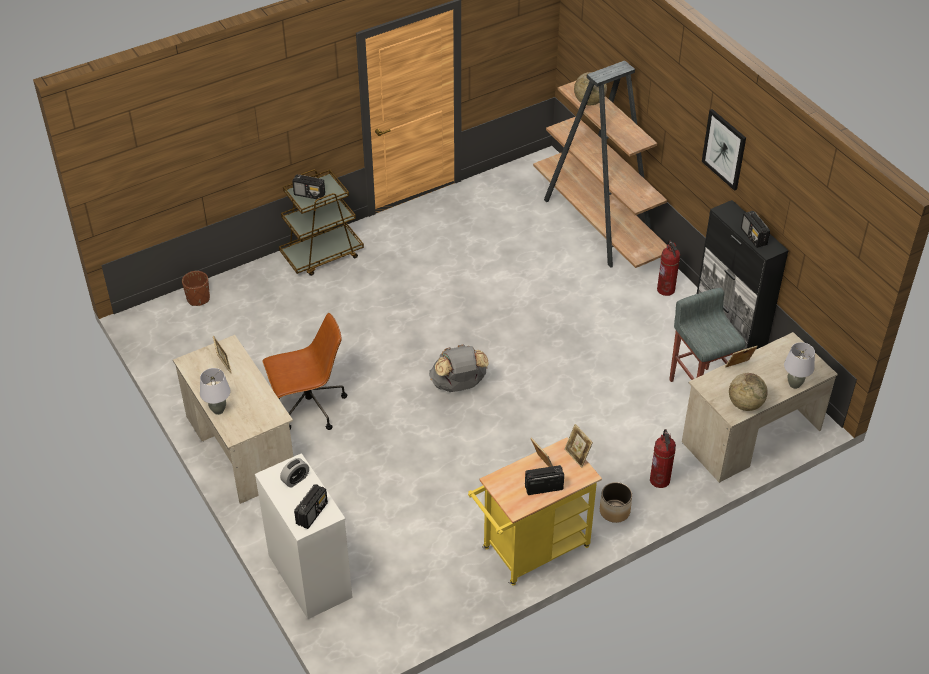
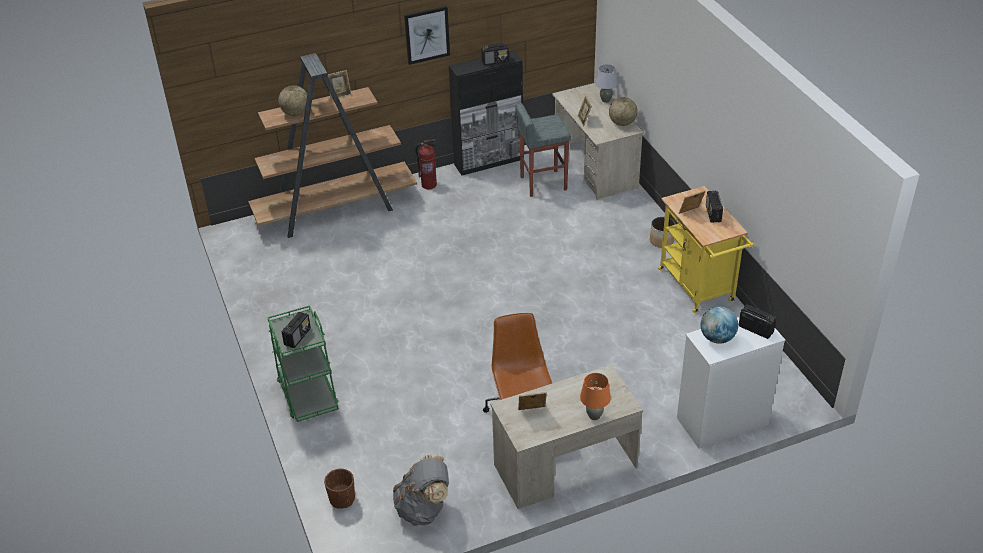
camera: 80 degrees left, 5 degrees down
grey table lamp [200,368,230,415] -> orange table lamp [580,373,611,420]
brown cart [279,169,364,276] -> green cart [267,305,339,422]
alarm clock [280,458,309,488] -> globe [700,306,738,344]
grey backpack [429,345,489,392] -> grey backpack moved to [393,455,449,526]
picture frame [564,424,593,468] -> picture frame moved to [328,70,352,100]
fire extinguisher [650,429,676,488] -> none

